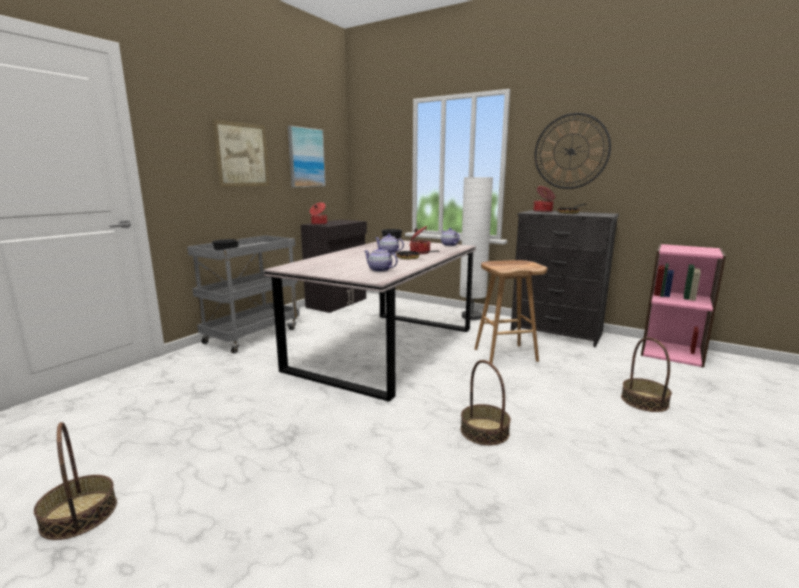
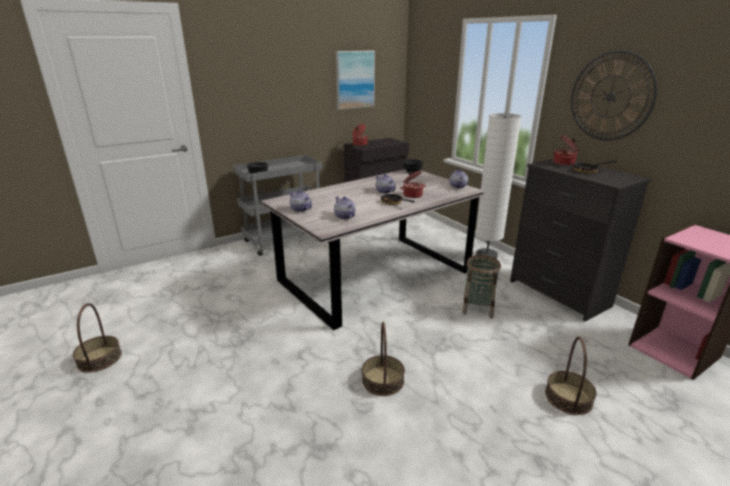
camera: 25 degrees right, 10 degrees up
picture [212,119,270,187] -> none
brown stool [475,260,547,364] -> basket [462,255,501,318]
none -> teapot [289,190,312,212]

